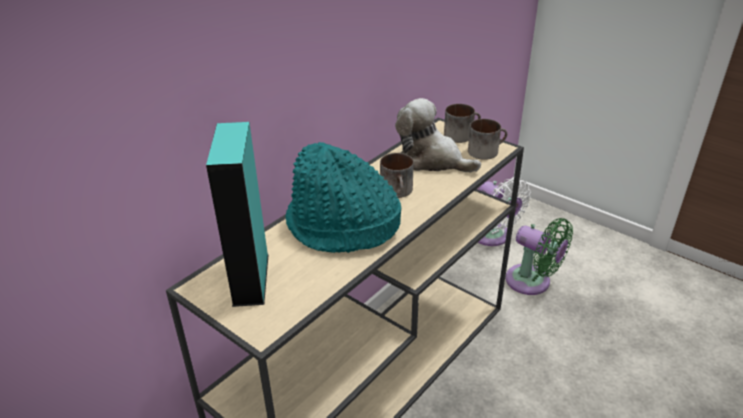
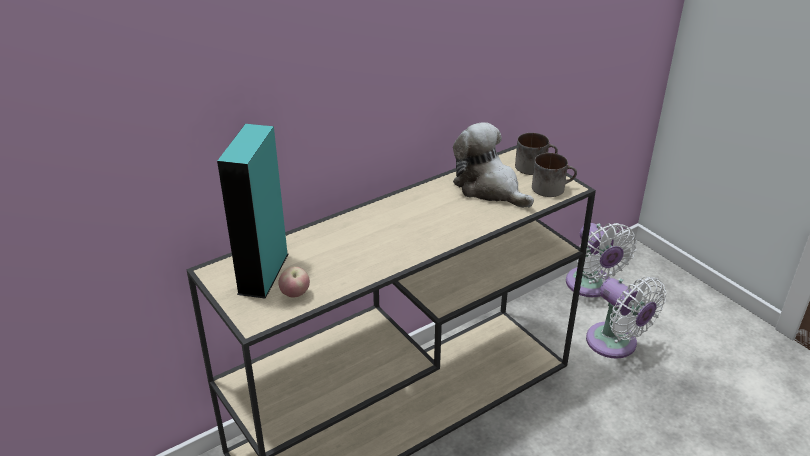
camera: 15 degrees right, 0 degrees up
turquoise hat [286,142,401,253] -> none
mug [380,153,414,198] -> none
green fan [506,218,573,295] -> white fan [586,277,666,359]
none -> apple [278,267,310,298]

